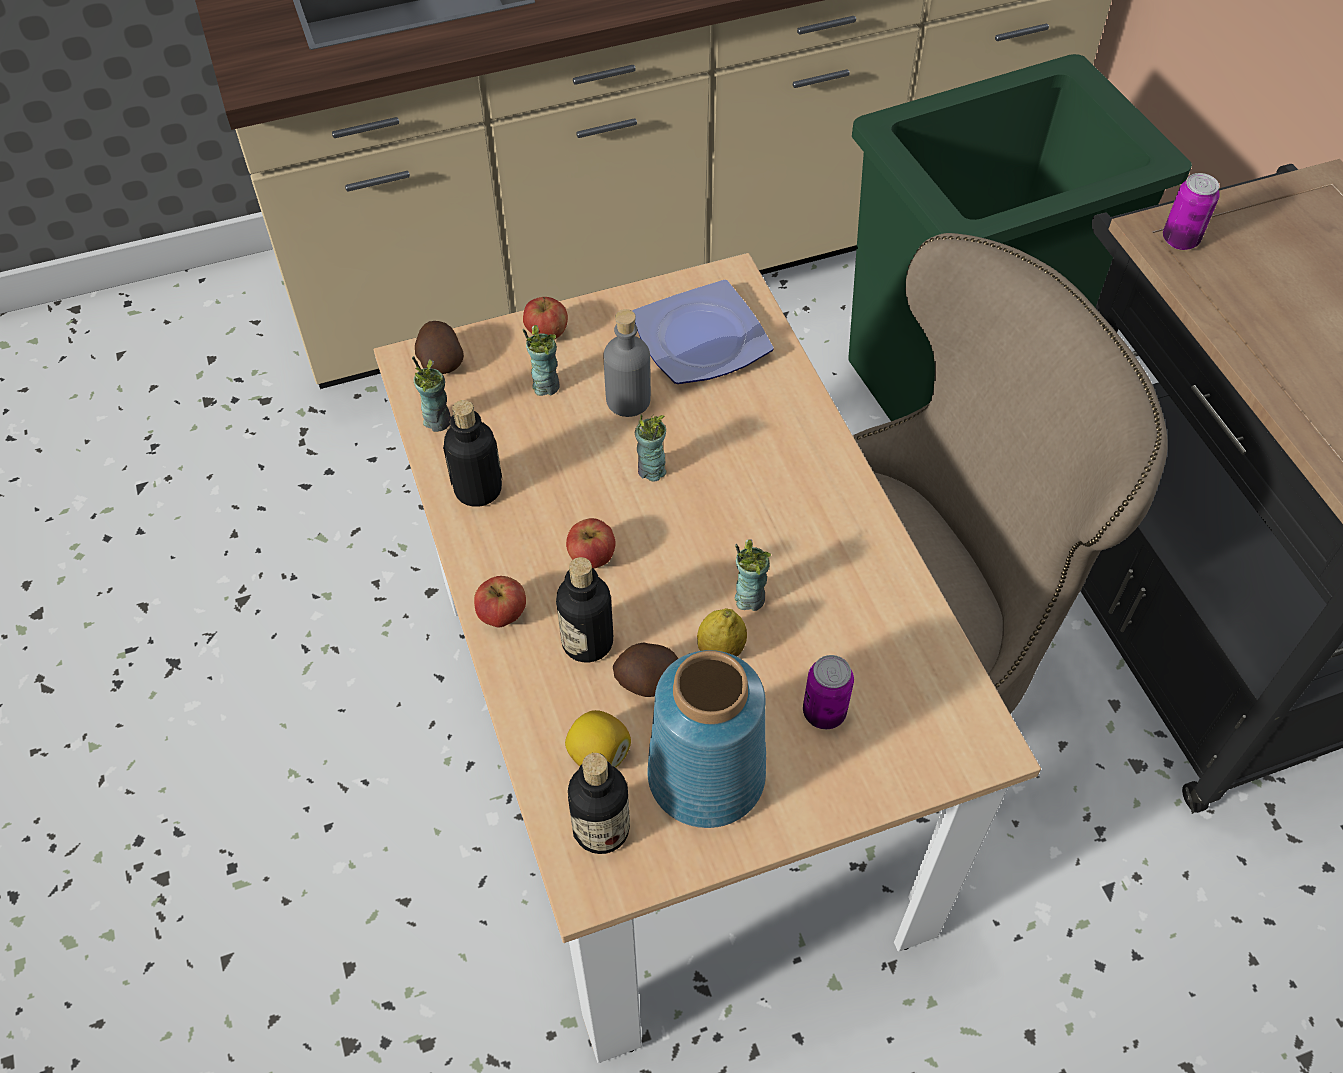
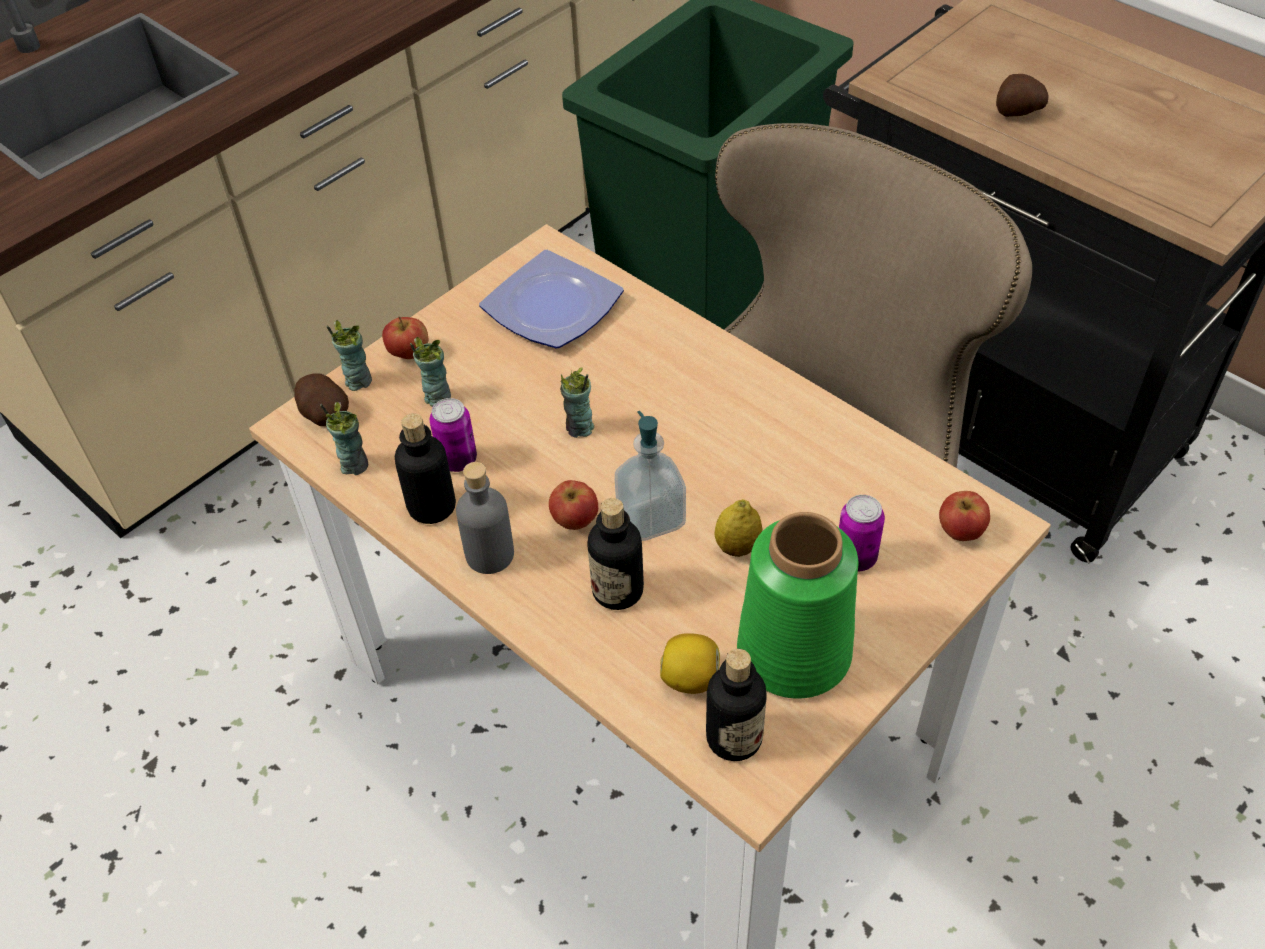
camera: 25 degrees left, 5 degrees down
apple [474,576,526,627] -> apple moved to [939,491,990,541]
grey bottle [604,309,651,417] -> grey bottle moved to [456,462,514,574]
potato [613,643,678,697] -> potato moved to [996,74,1049,117]
blue vase [647,650,766,828] -> green vase [737,512,859,699]
cup [735,540,771,611] -> cup moved to [326,320,372,391]
can [1163,173,1220,250] -> can moved to [429,398,477,472]
none -> soap dispenser [615,411,686,541]

